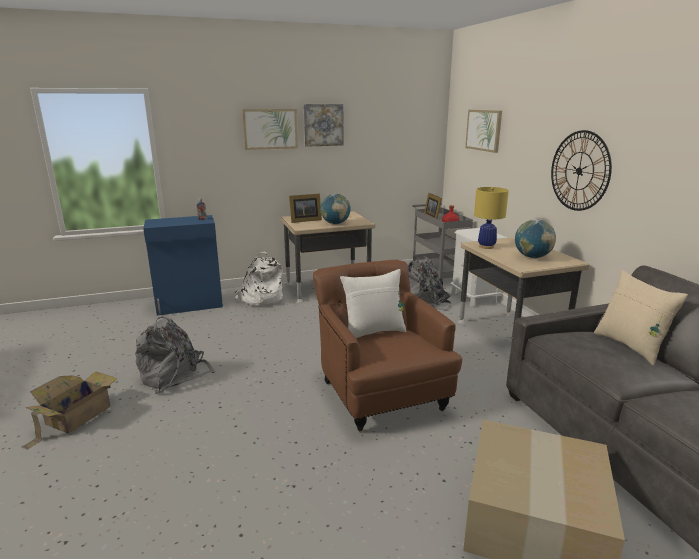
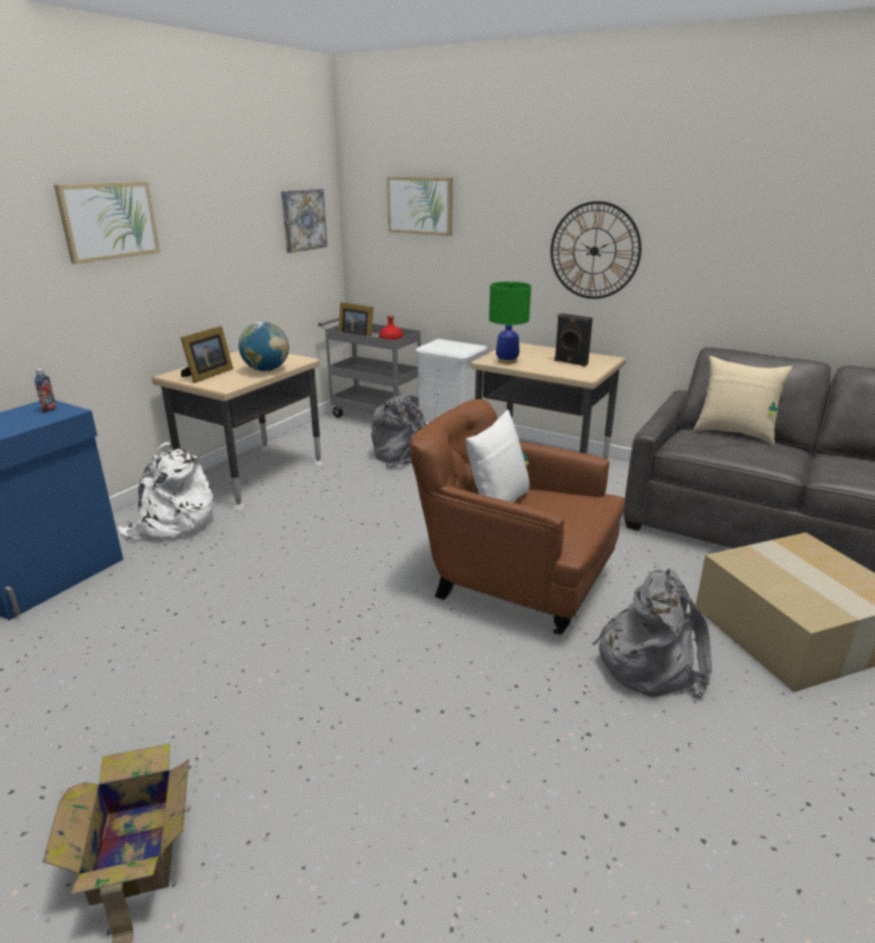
camera: 40 degrees left, 5 degrees up
grey backpack [135,317,215,394] -> grey backpack moved to [592,569,712,698]
picture [303,104,344,147] -> picture moved to [281,189,327,253]
yellow table lamp [474,187,509,249] -> green table lamp [489,282,531,364]
globe [515,219,556,258] -> black speaker [554,313,593,366]

